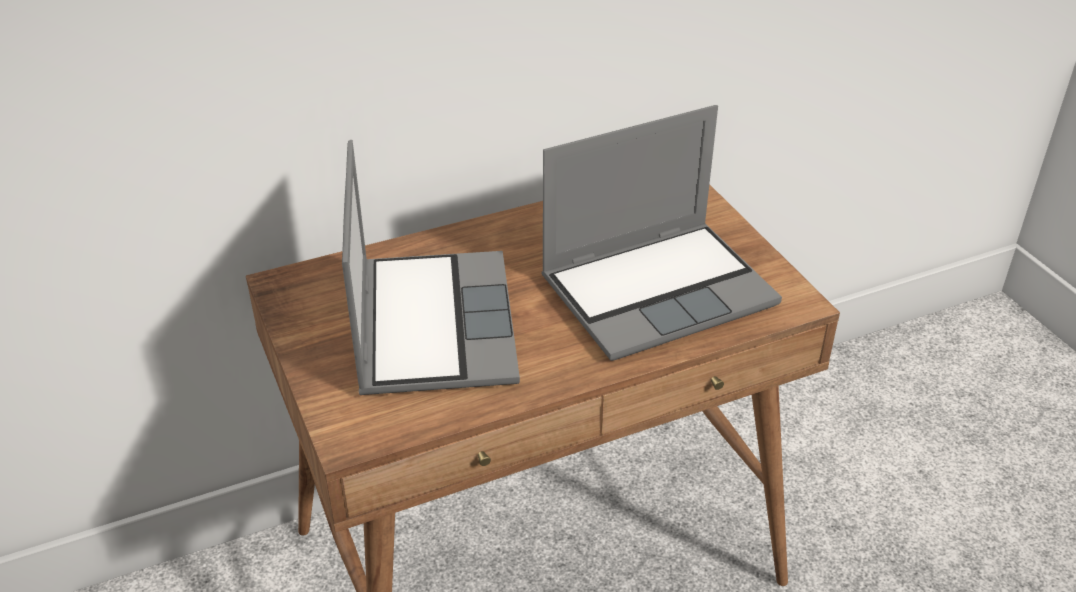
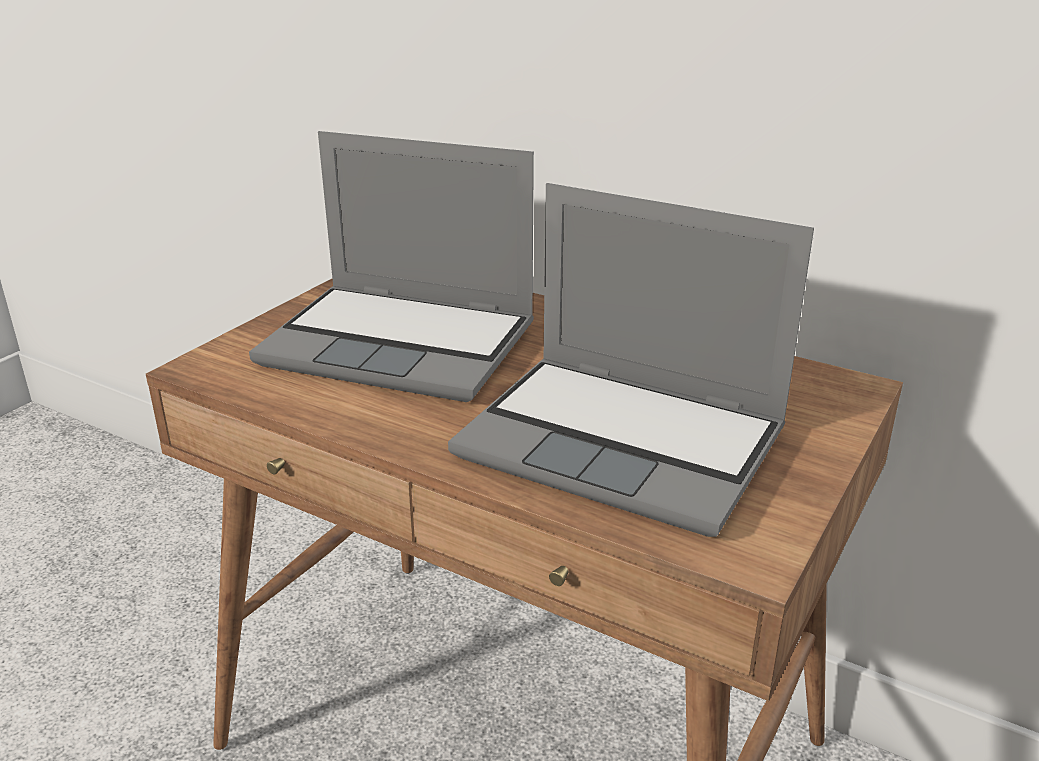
camera: 55 degrees right, 10 degrees down
laptop [342,140,520,395] -> laptop turned 60 degrees clockwise [249,131,534,402]

